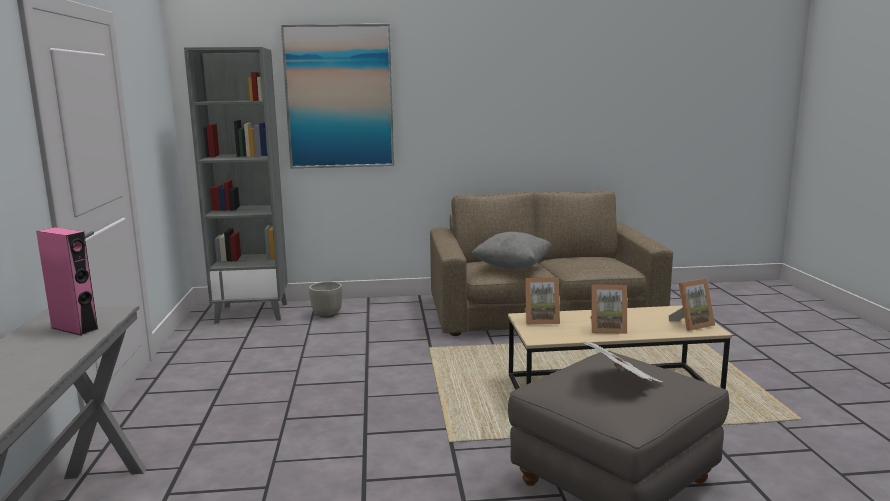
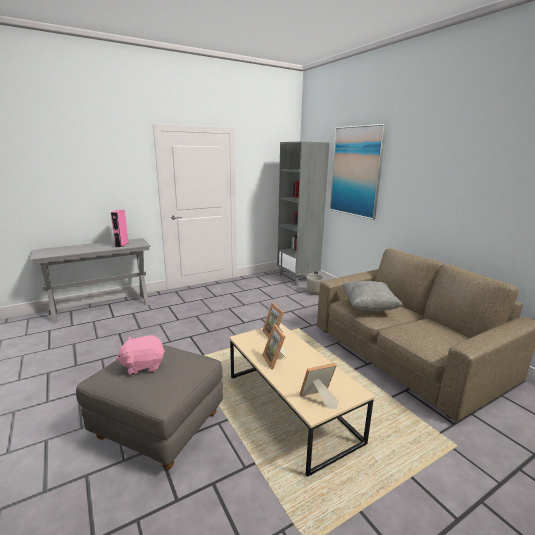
camera: 65 degrees right, 5 degrees up
newspaper [583,342,663,382] -> pink plush toy [116,335,165,375]
picture frame [669,278,715,331] -> picture frame turned 120 degrees clockwise [300,363,338,409]

